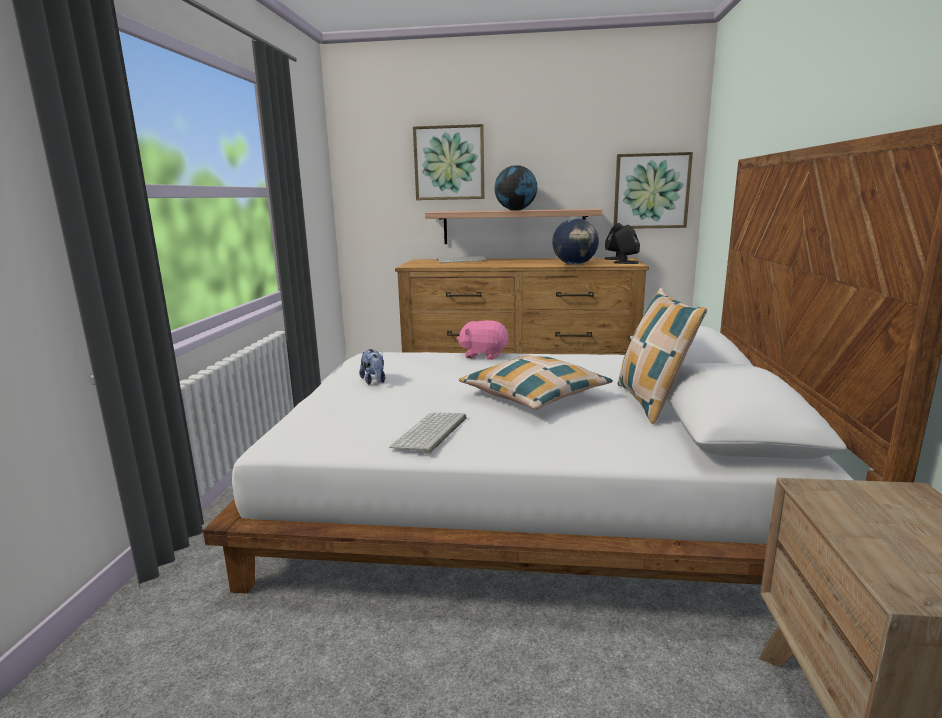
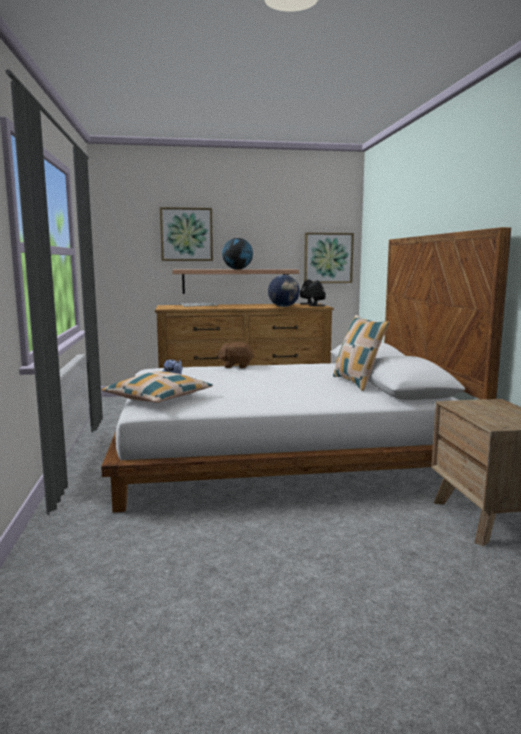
camera: 15 degrees left, 5 degrees down
keyboard [389,413,467,454] -> none
pink plush toy [456,320,509,360] -> brown plush toy [216,342,254,368]
pillow [459,356,613,410] -> pillow moved to [102,371,213,403]

